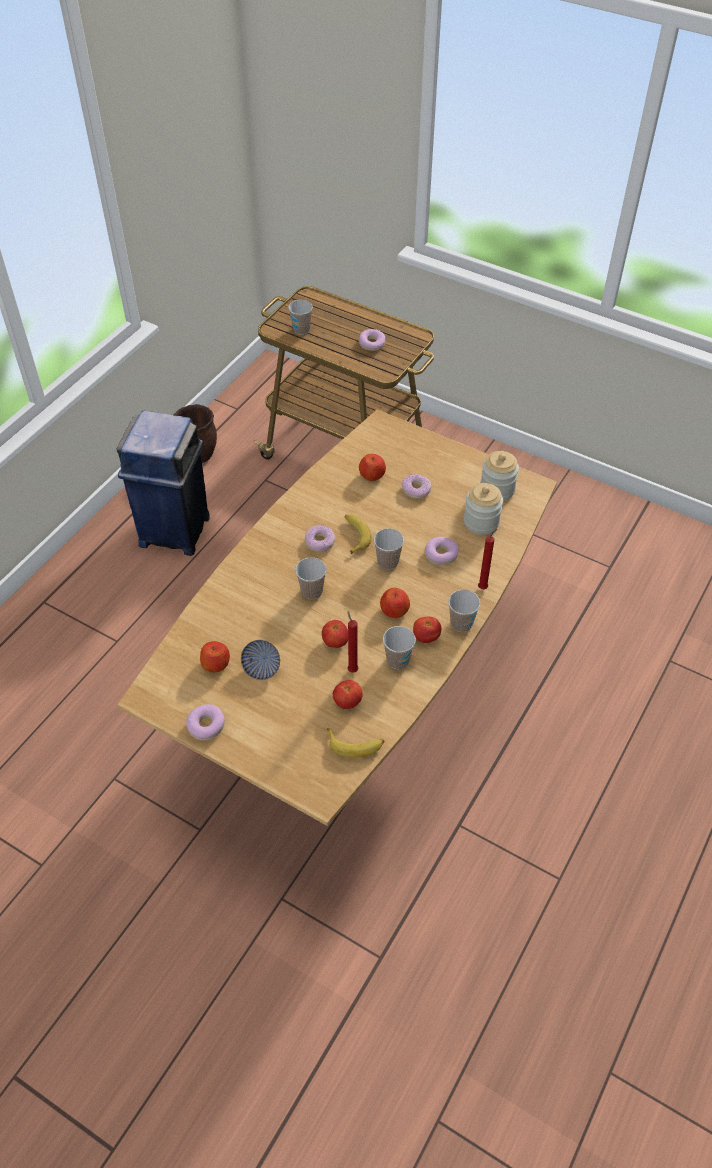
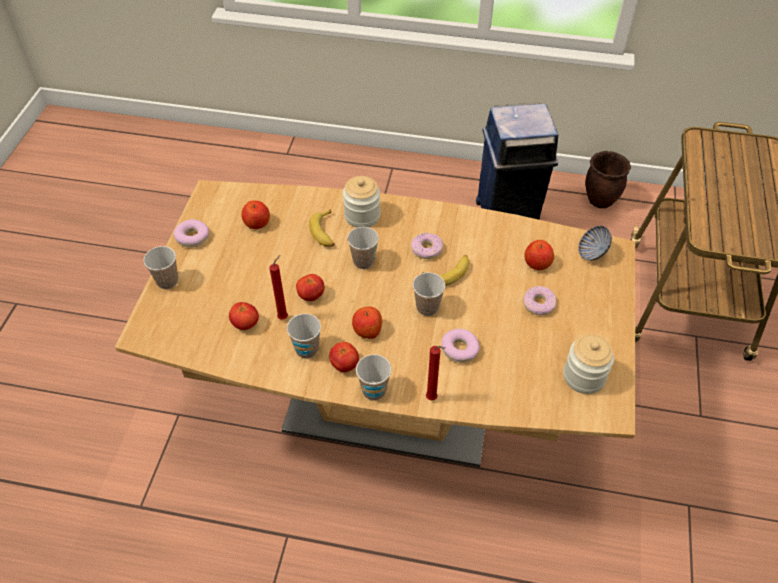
camera: 70 degrees right, 0 degrees up
bowl [241,640,280,680] -> bowl moved to [578,226,612,261]
cup [288,300,313,335] -> cup moved to [143,246,178,289]
banana [327,728,384,758] -> banana moved to [309,209,335,247]
donut [359,329,385,351] -> none
jar [464,483,503,535] -> jar moved to [343,176,380,228]

